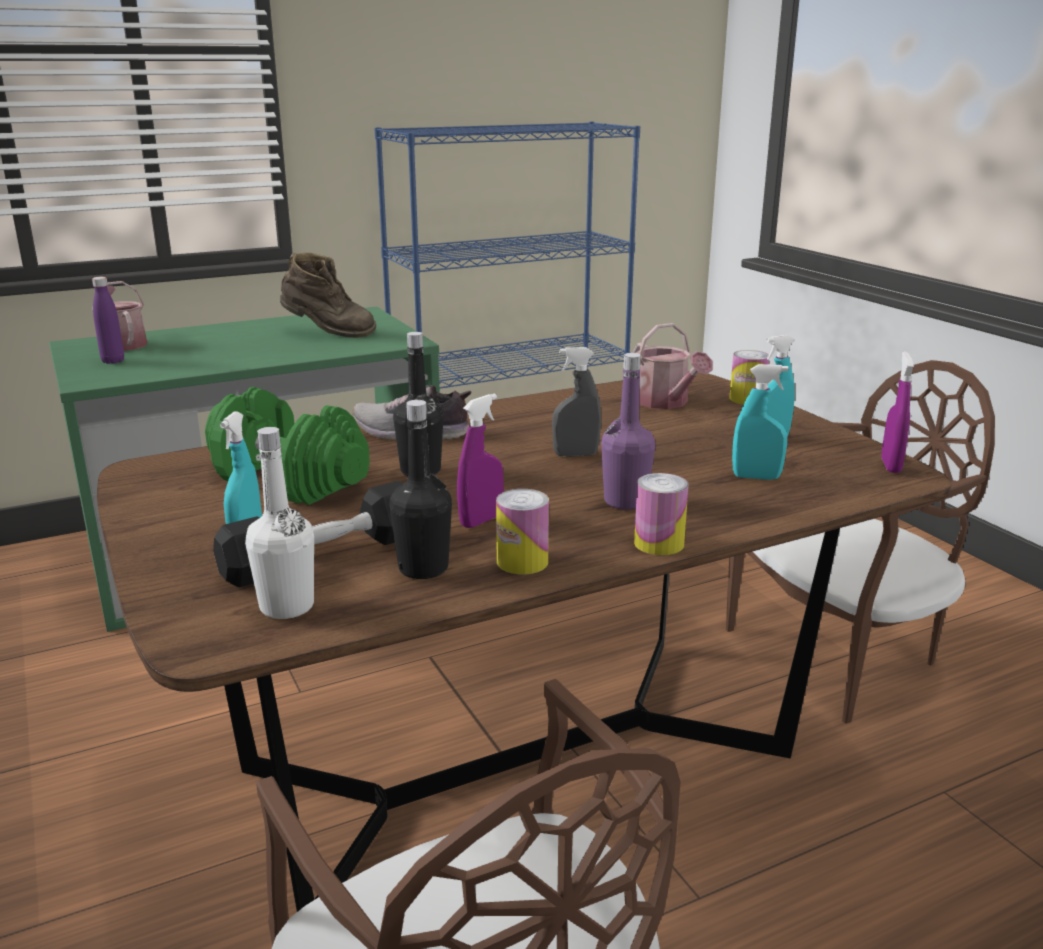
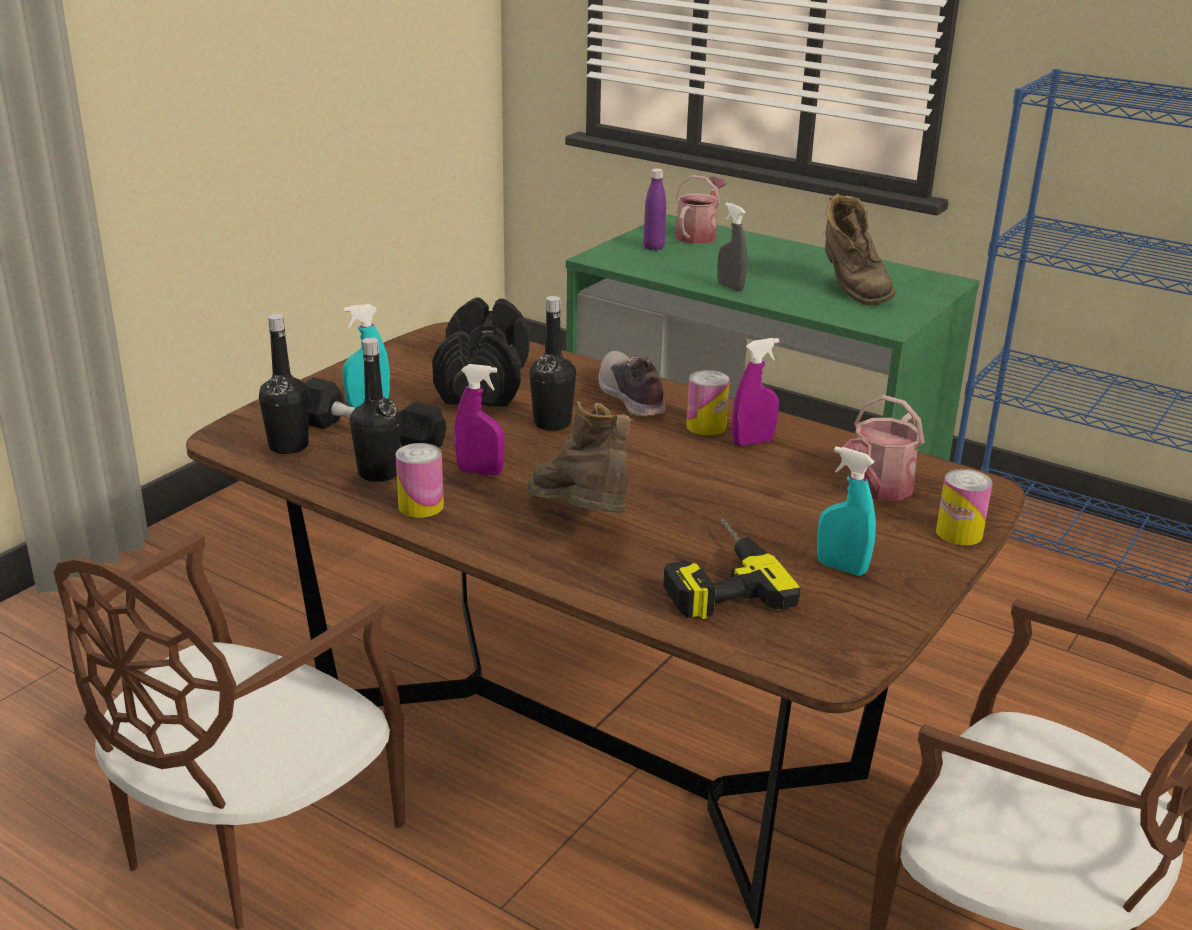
camera: 60 degrees right, 5 degrees up
green dumbbell [205,387,369,505] -> black dumbbell [432,297,529,407]
white bottle [245,427,314,619] -> black bottle [259,314,309,454]
grey spray bottle [552,347,601,457] -> grey spray bottle moved to [717,203,747,292]
purple bottle [601,353,655,510] -> brown boot [527,402,634,513]
can [634,473,689,555] -> can moved to [686,370,730,436]
turquoise spray bottle [732,364,788,480] -> power drill [663,517,800,619]
purple spray bottle [881,351,914,473] -> purple spray bottle moved to [732,338,779,446]

